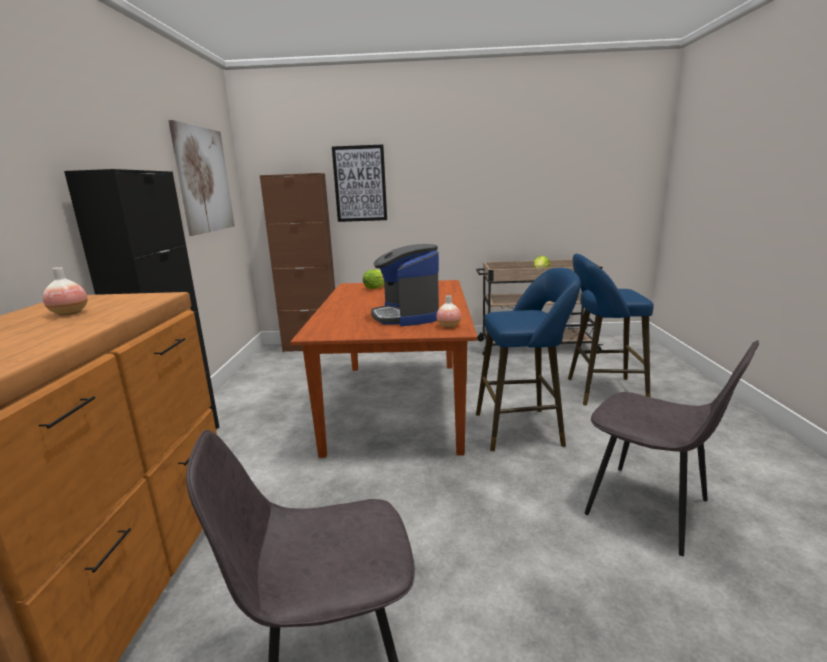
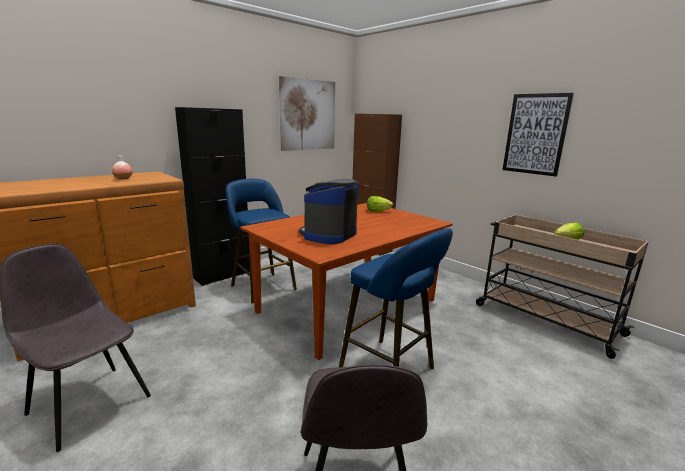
camera: 45 degrees right, 0 degrees up
picture [332,144,387,222] -> picture moved to [503,93,574,176]
vase [436,295,461,328] -> none
blue stool [568,254,654,405] -> blue stool moved to [226,179,297,303]

